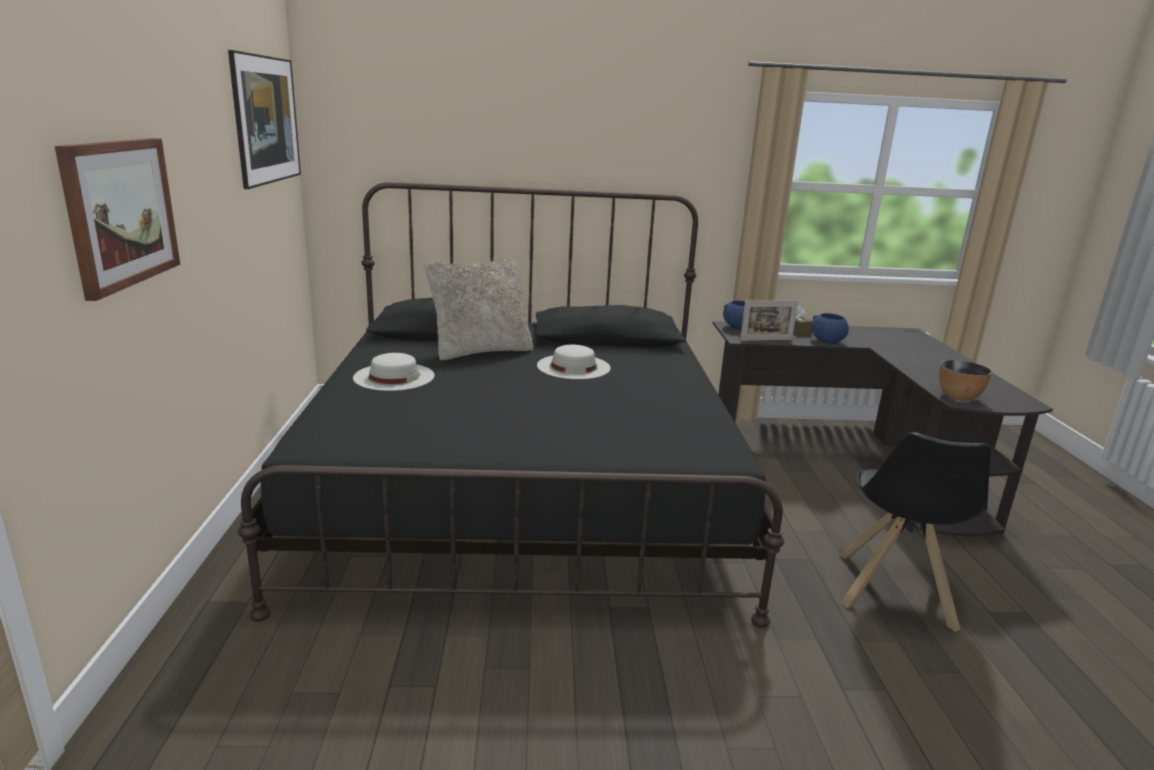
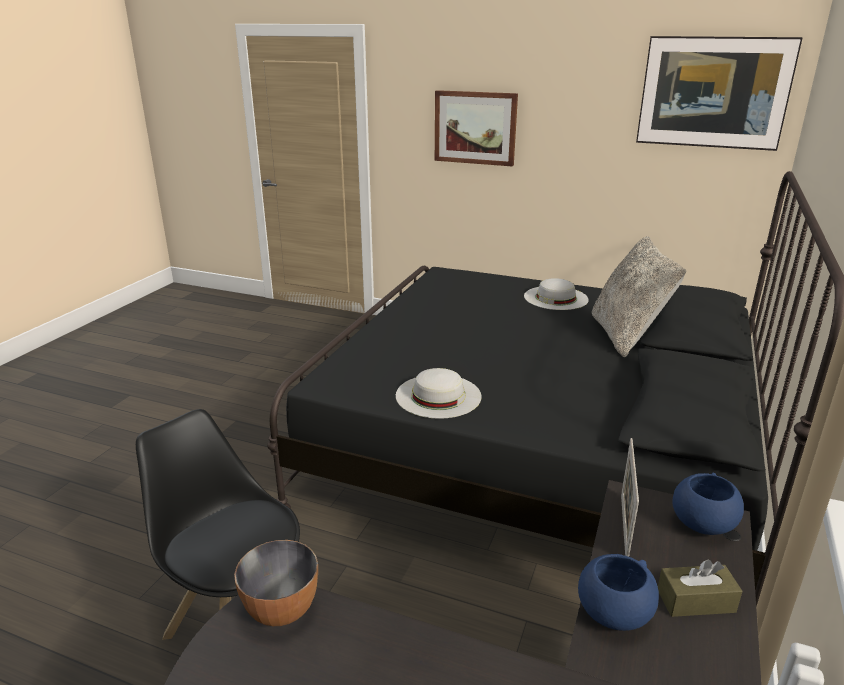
camera: 115 degrees right, 5 degrees up
white hat [537,345,611,379] -> white hat moved to [396,368,481,419]

